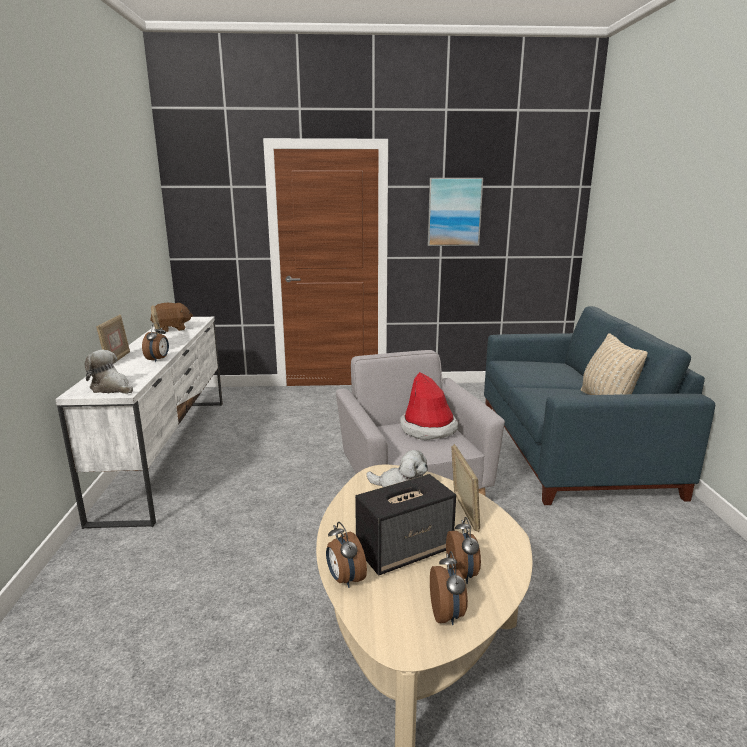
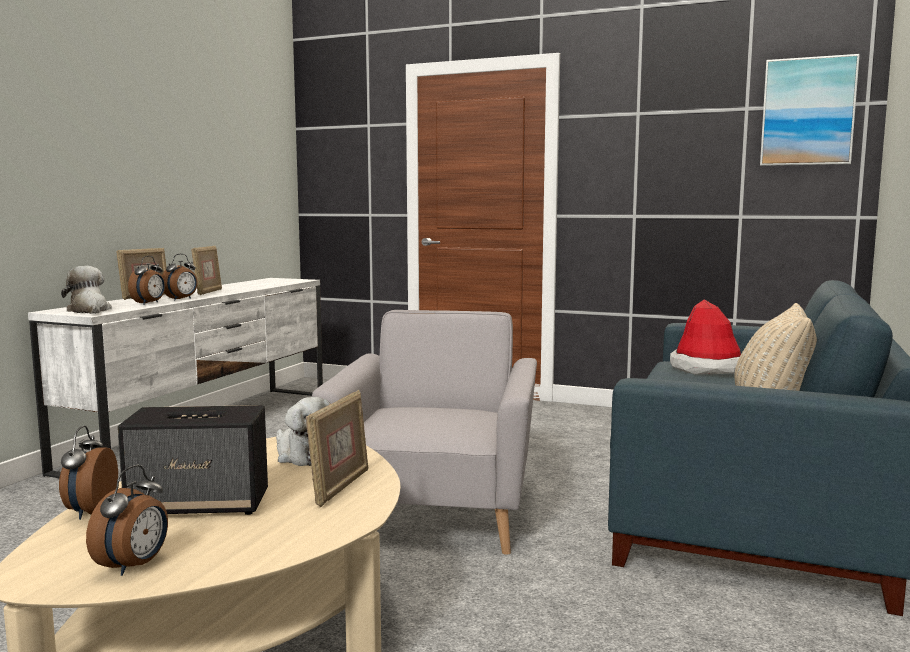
camera: 25 degrees right, 10 degrees down
brown plush toy [150,303,193,332] -> none
hat [400,372,458,440] -> hat moved to [670,300,741,375]
picture [428,178,483,246] -> picture moved to [760,54,860,166]
alarm clock [446,517,481,584] -> alarm clock moved to [128,256,165,305]

